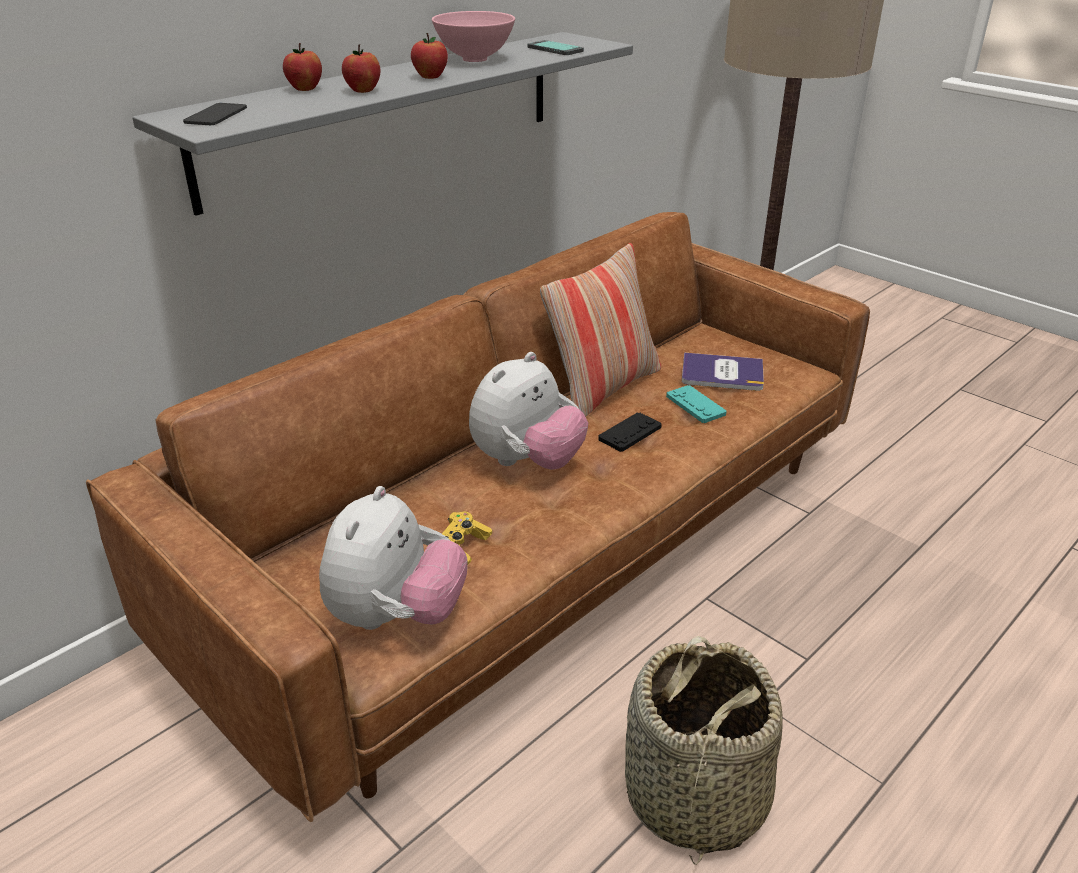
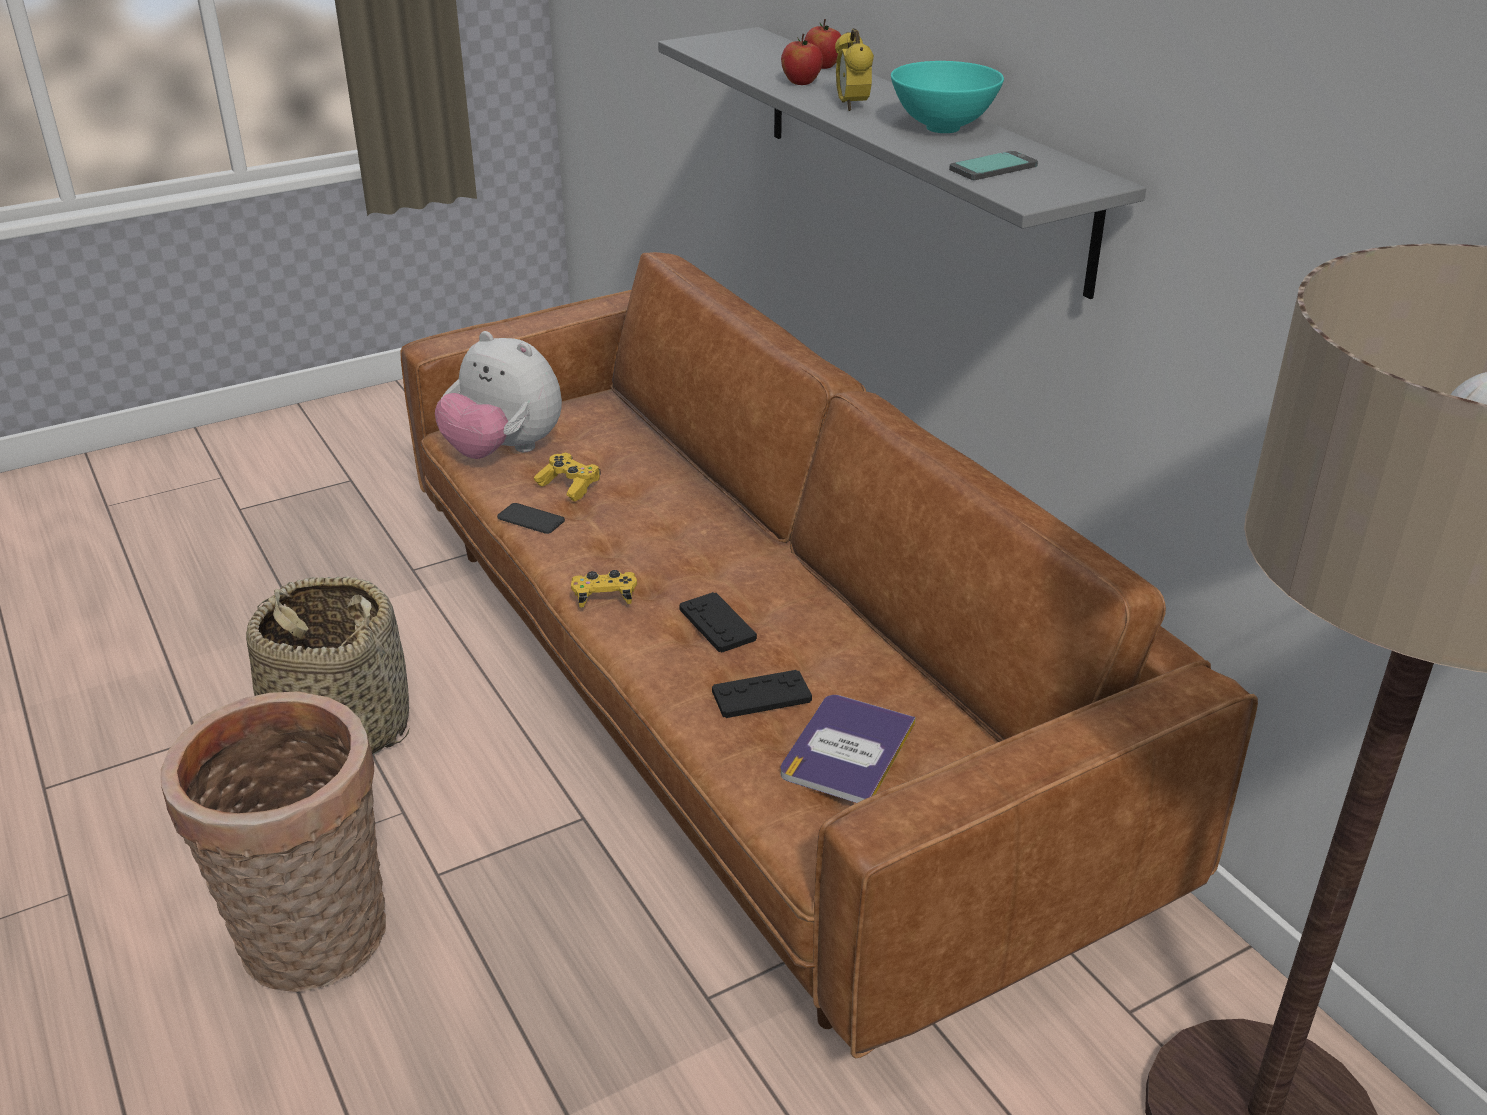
camera: 105 degrees right, 0 degrees up
phone [183,103,247,125] -> phone moved to [497,503,565,534]
apple [411,33,448,79] -> alarm clock [835,28,874,111]
pink bowl [432,11,515,62] -> turquoise bowl [891,61,1004,133]
plush toy [469,352,588,470] -> none
pillow [540,243,661,417] -> none
turquoise game controller [666,385,727,423] -> black game controller [712,670,812,718]
none -> basket [161,691,386,992]
none -> yellow game controller [571,570,637,607]

